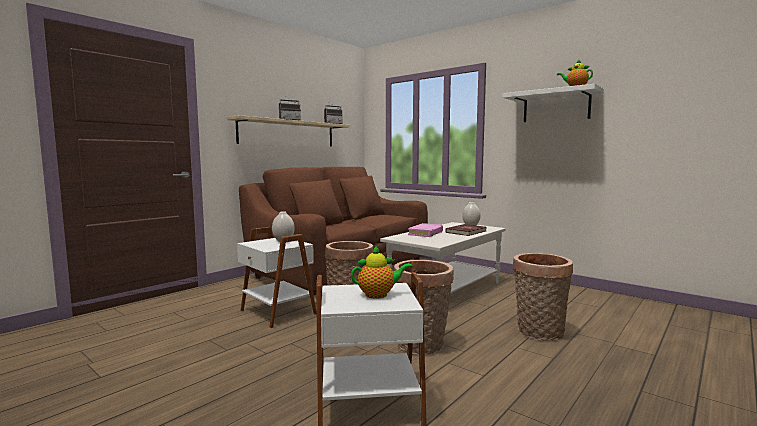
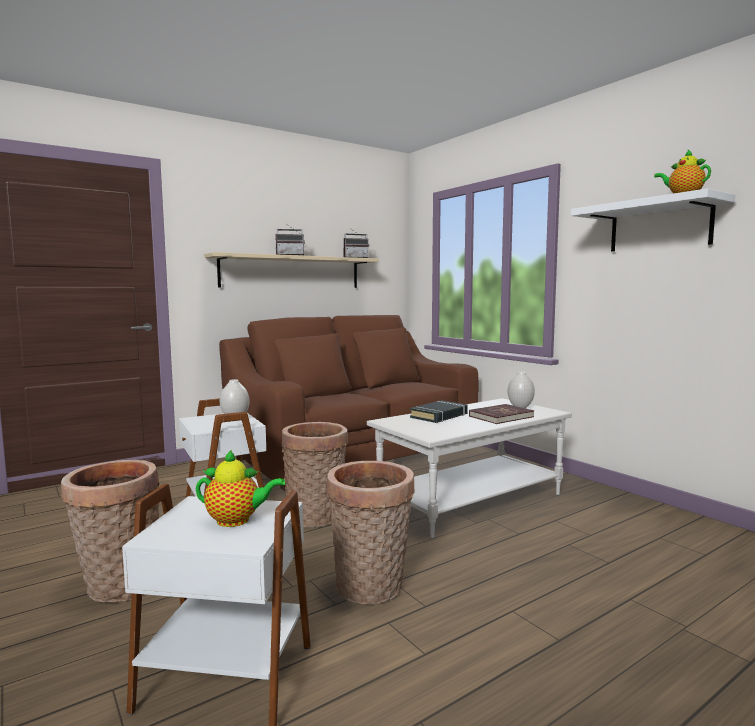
camera: 15 degrees right, 0 degrees up
pink book [408,223,443,237] -> black book [410,400,468,423]
basket [513,253,573,341] -> basket moved to [61,460,159,602]

